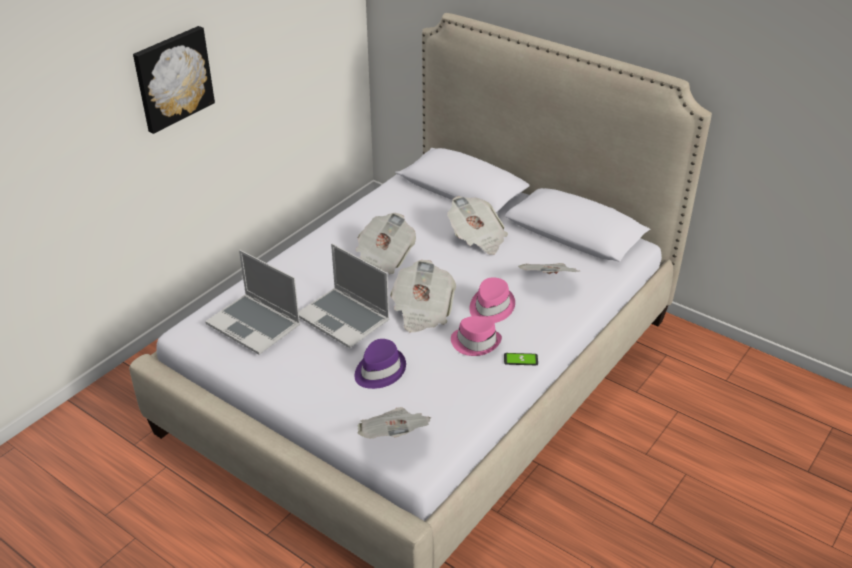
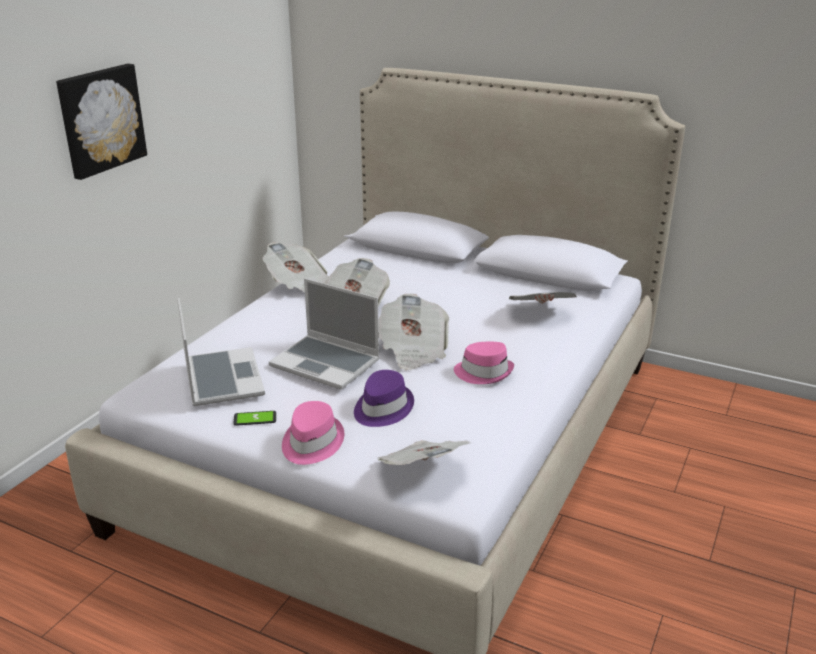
camera: 10 degrees left, 10 degrees down
laptop [205,250,300,355] -> laptop turned 135 degrees counterclockwise [177,298,265,406]
newspaper [447,196,508,255] -> newspaper moved to [263,242,329,293]
pink hat [469,277,515,323] -> pink hat moved to [282,401,344,465]
phone [504,353,538,365] -> phone moved to [233,411,276,426]

